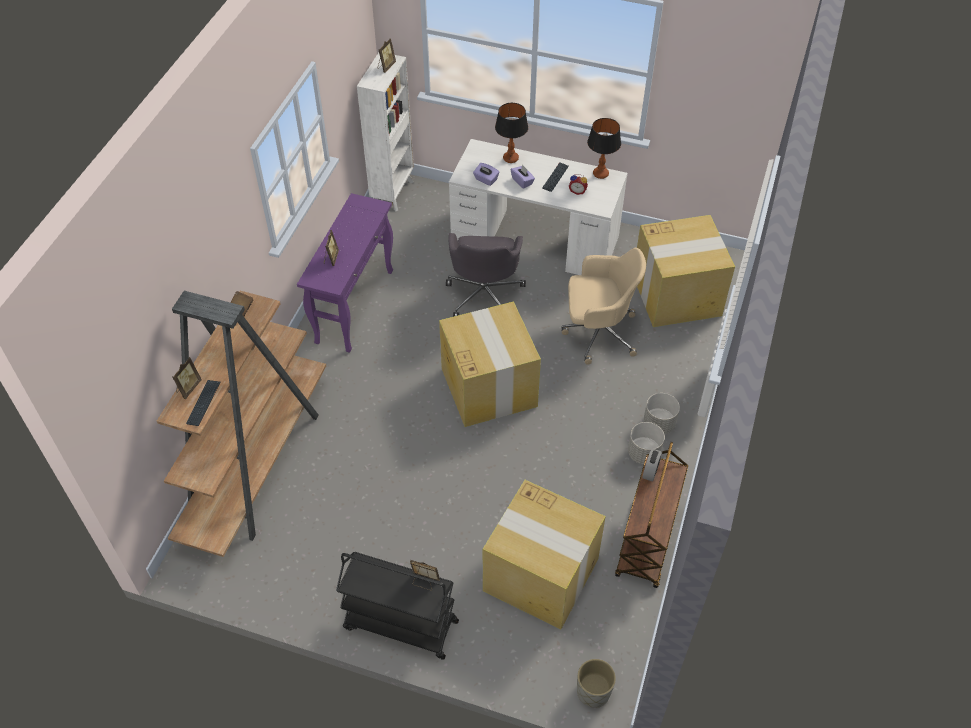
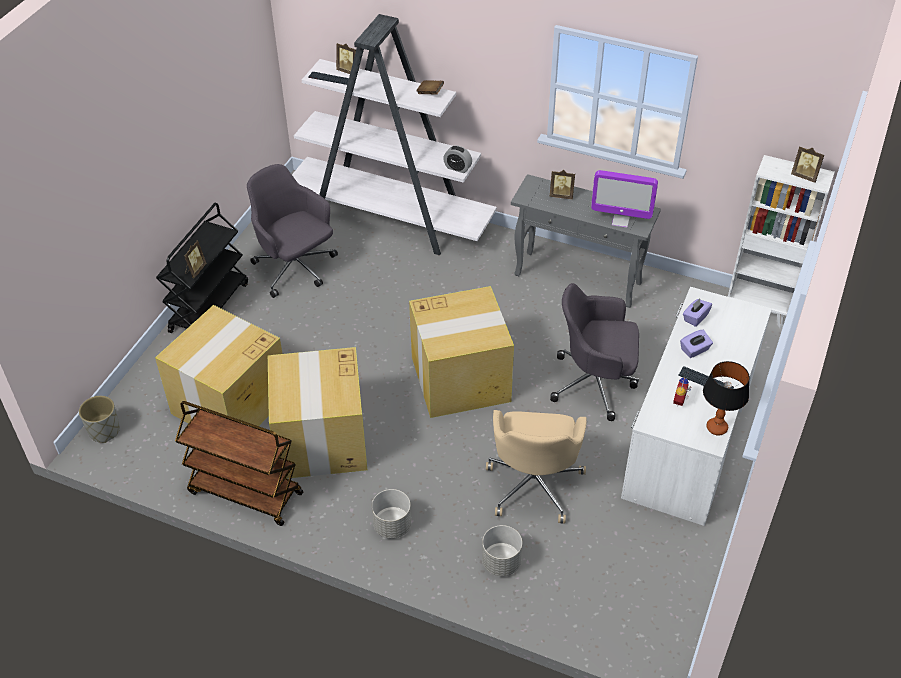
camera: 95 degrees right, 5 degrees down
brown bookcase [157,291,326,557] -> white bookcase [292,14,497,255]
purple console table [297,193,393,353] -> grey console table [511,174,661,308]
table lamp [495,103,528,163] -> none
grey planter [628,422,665,464] -> grey planter moved to [482,525,522,576]
cardboard box [637,215,735,327] -> cardboard box moved to [268,347,367,479]
alarm clock [642,449,662,482] -> alarm clock moved to [443,146,472,173]
none -> grey office chair [247,164,338,298]
none -> monitor [591,170,658,228]

